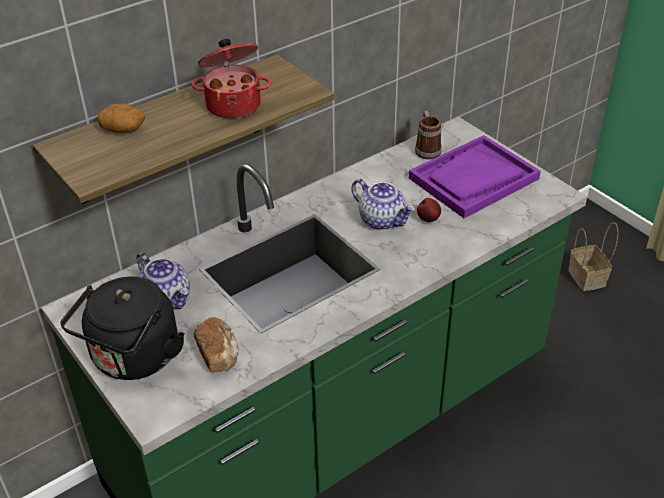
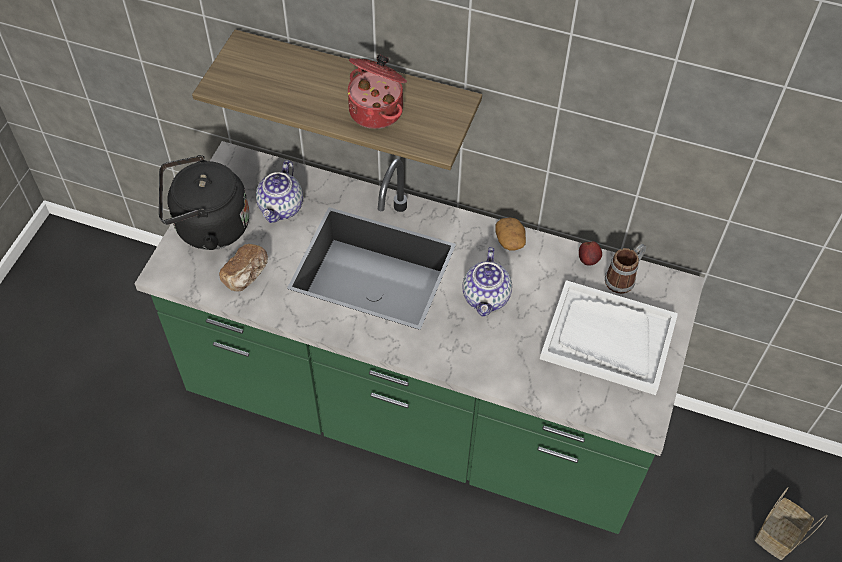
camera: 55 degrees right, 15 degrees up
potato [98,103,145,133] -> potato moved to [495,217,526,251]
purple tray [409,135,541,218] -> white tray [540,280,678,395]
apple [417,198,441,222] -> apple moved to [579,241,602,266]

